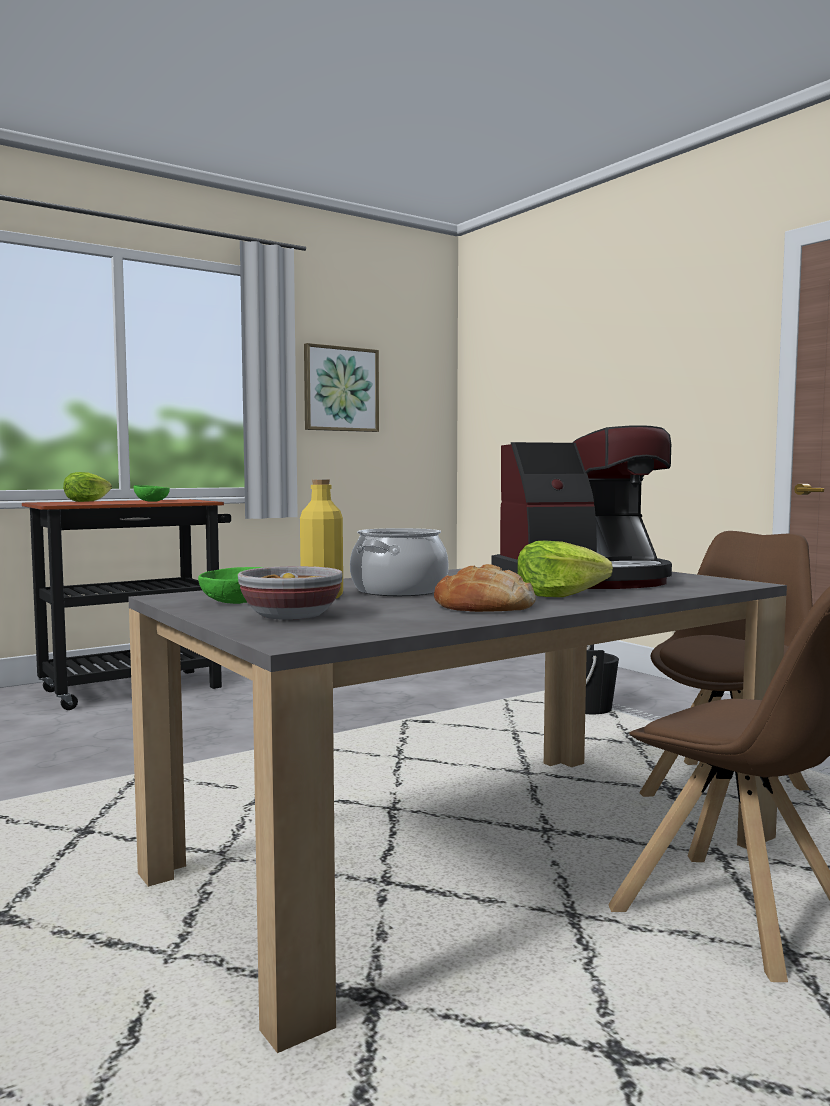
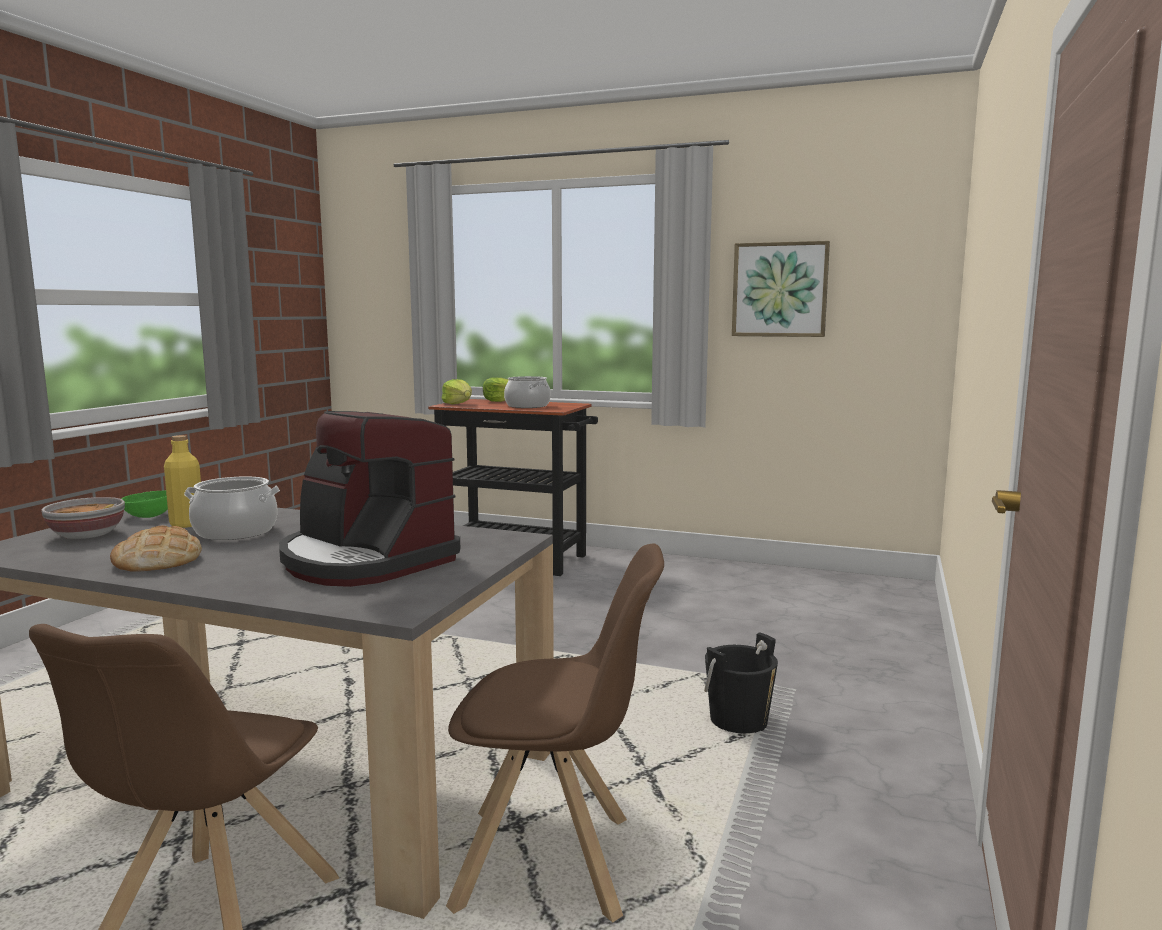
camera: 55 degrees right, 5 degrees up
green bowl [133,485,170,502] -> cooking pot [504,376,551,408]
lettuce [517,541,613,597] -> lettuce moved to [442,379,472,404]

